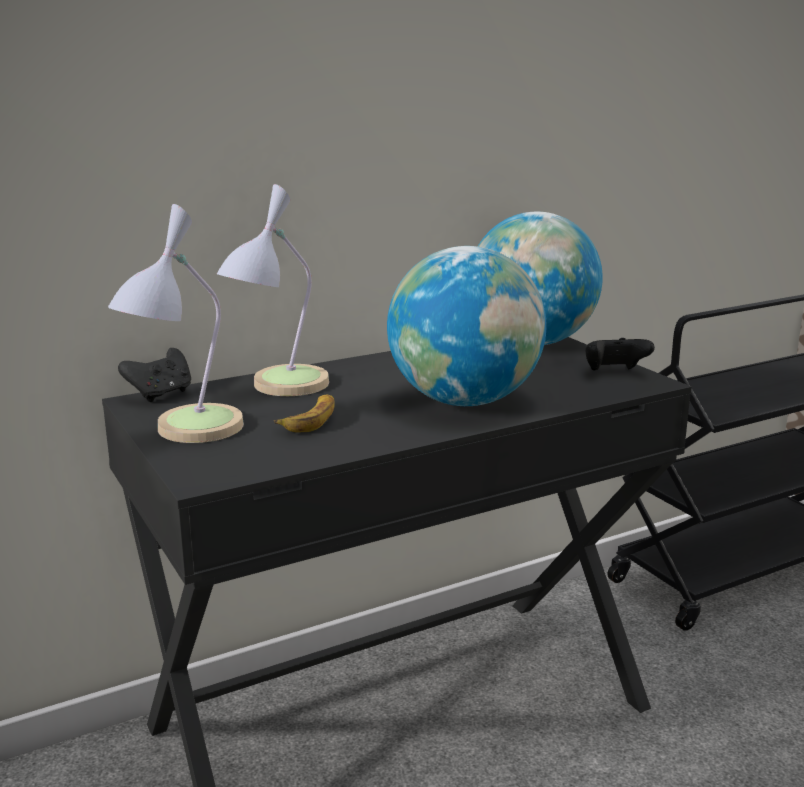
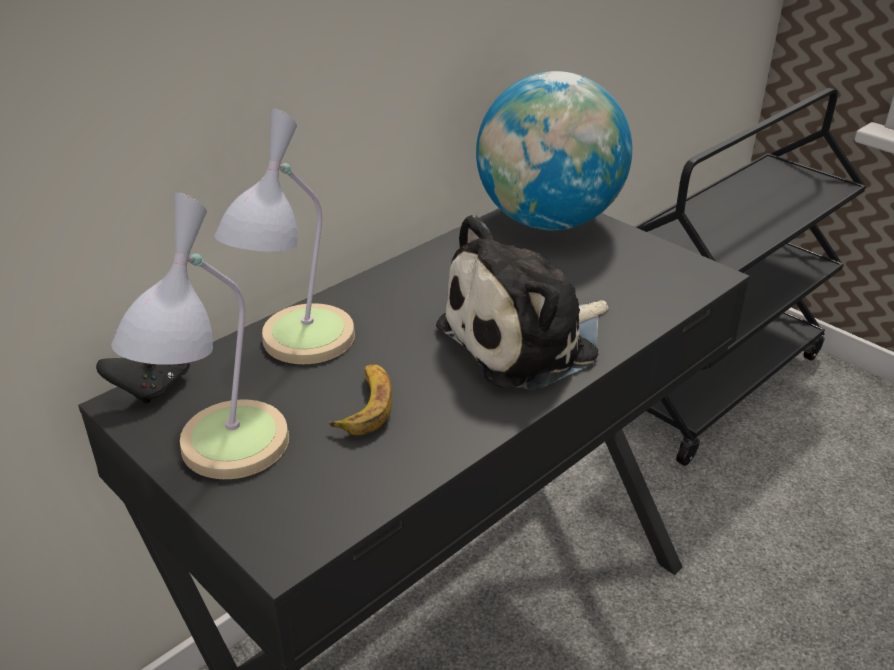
camera: 15 degrees left, 15 degrees up
globe [387,246,546,406] -> plush toy [436,214,608,390]
black game controller [585,338,655,371] -> none

